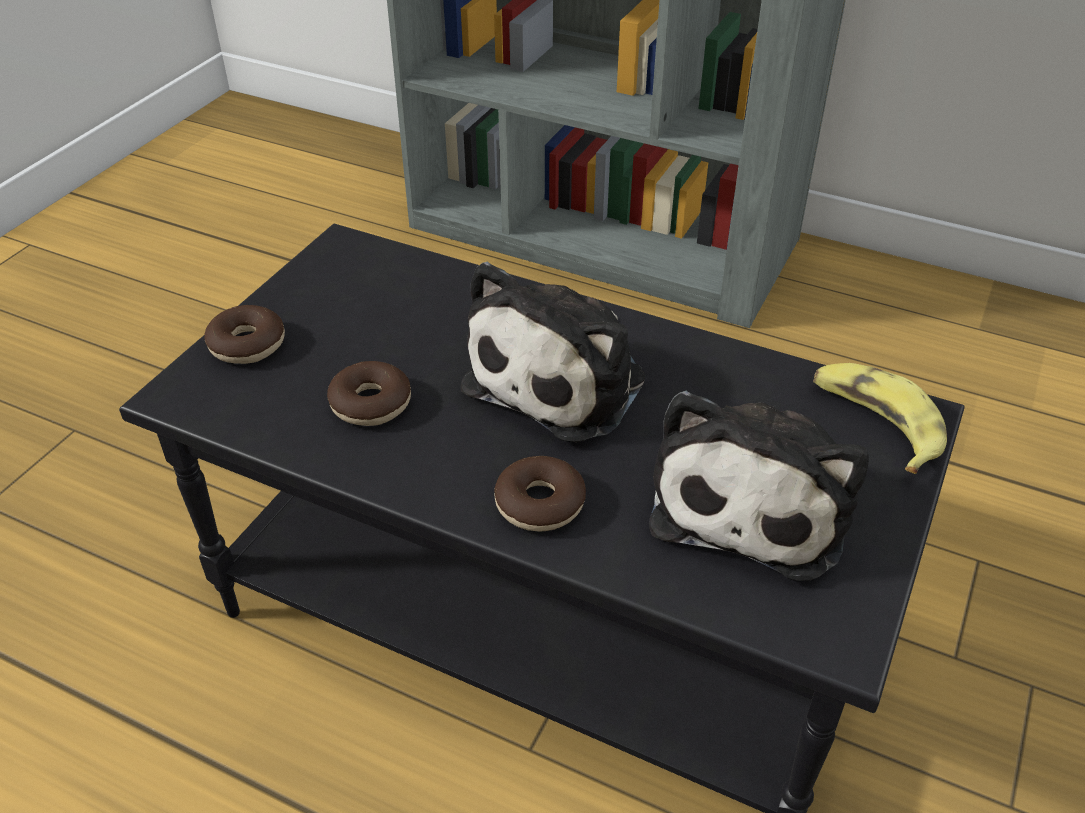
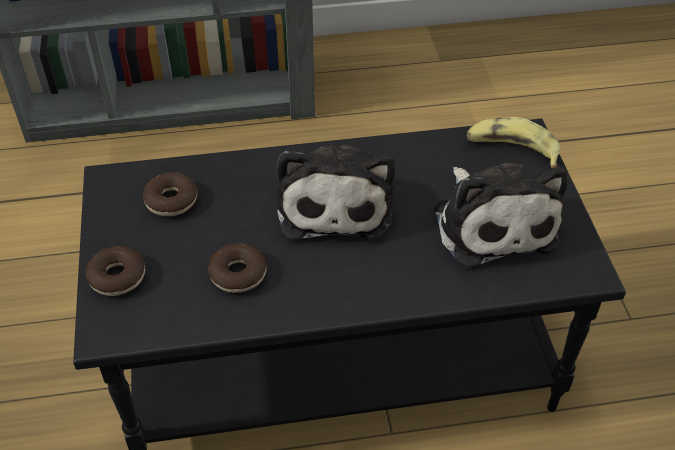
camera: 35 degrees left, 5 degrees up
donut [494,456,586,532] -> donut moved to [143,172,197,216]

